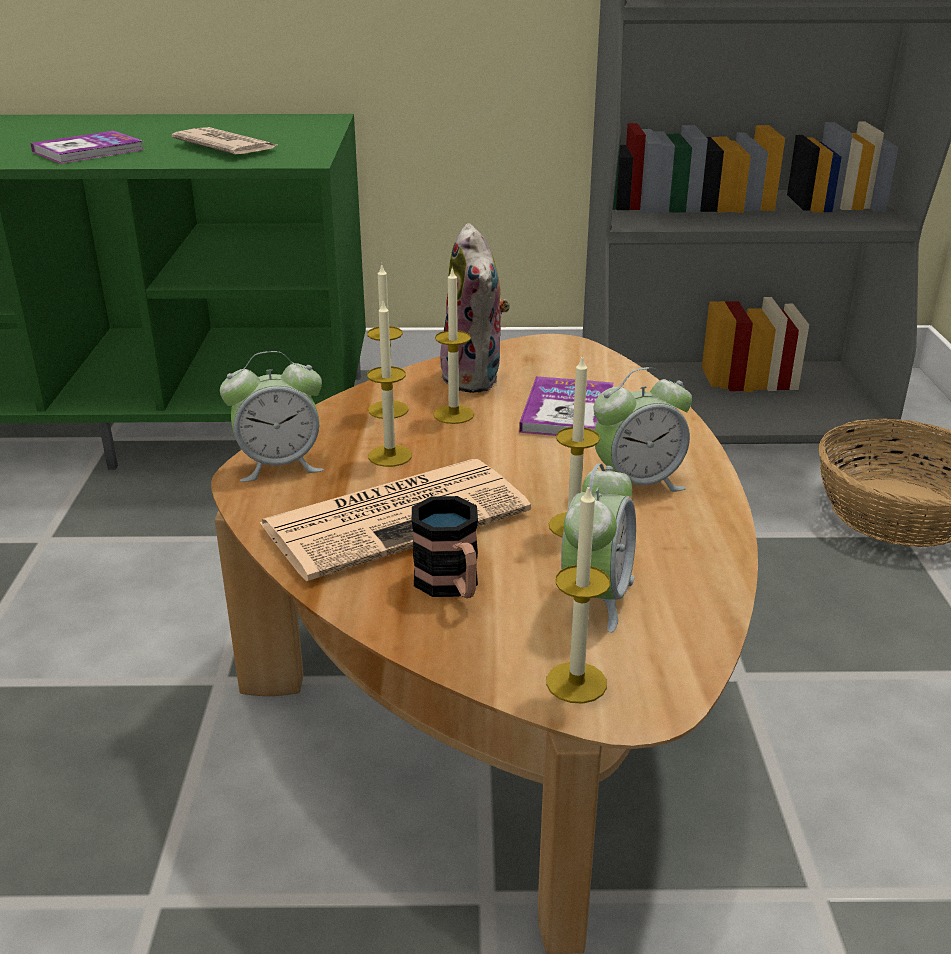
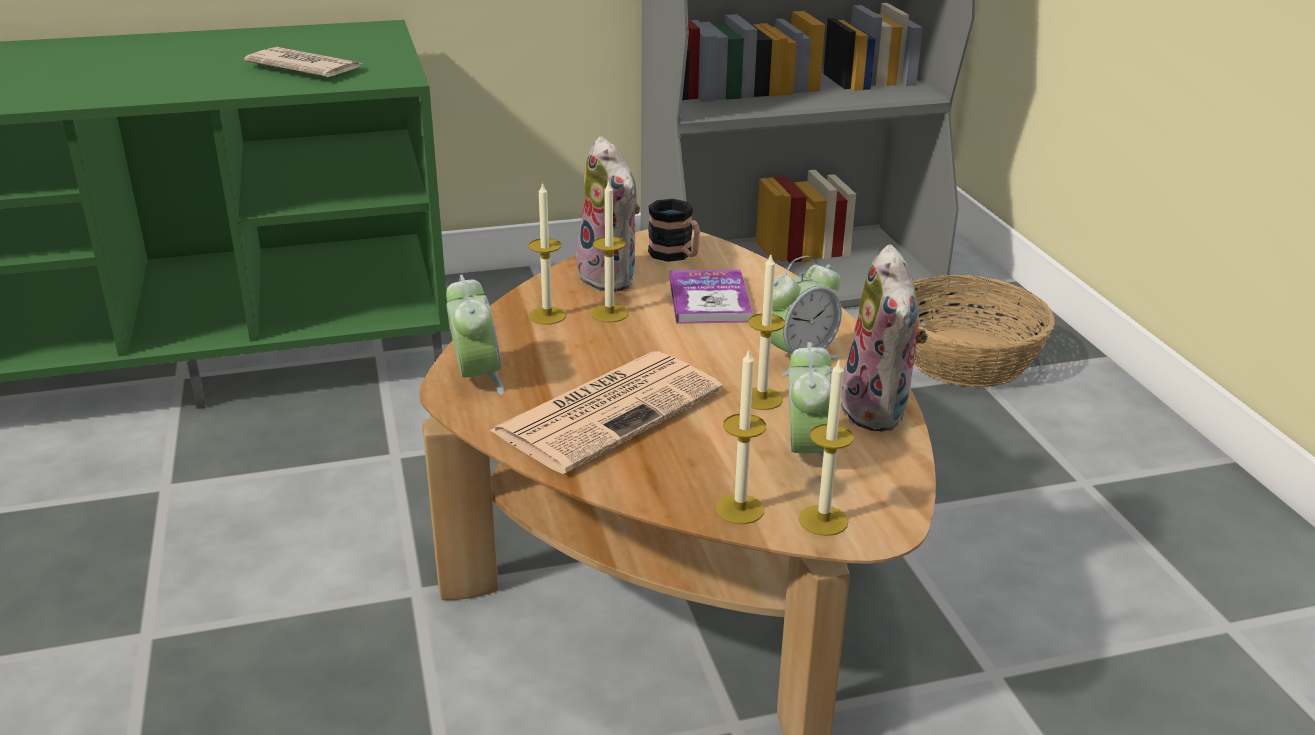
camera: 15 degrees left, 0 degrees up
book [30,131,144,164] -> none
alarm clock [220,351,324,482] -> alarm clock turned 75 degrees counterclockwise [446,274,504,395]
candle [367,301,412,467] -> candle moved to [716,350,766,524]
mug [412,496,478,598] -> mug moved to [648,199,700,262]
none -> plush toy [840,244,928,432]

